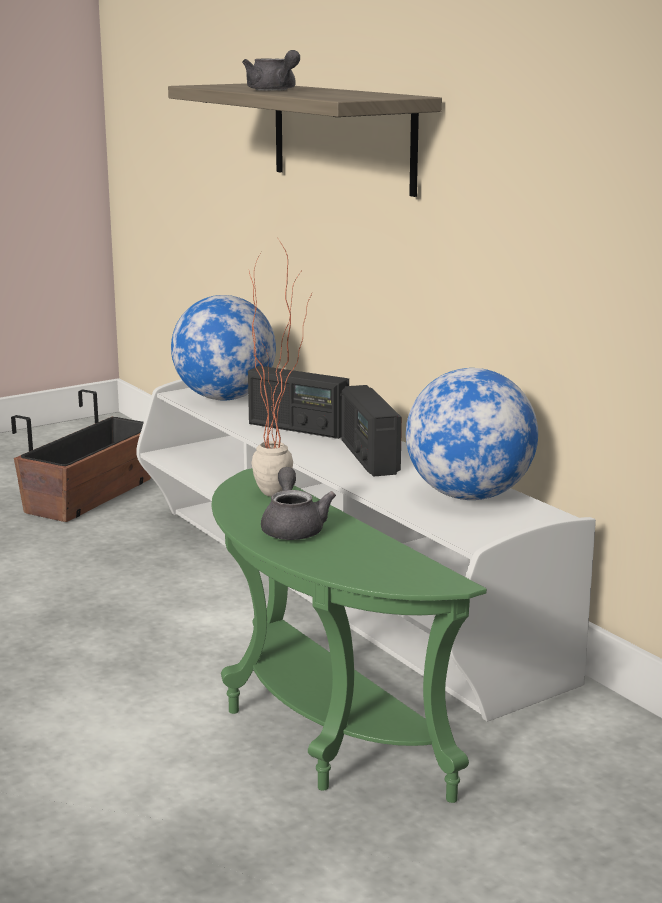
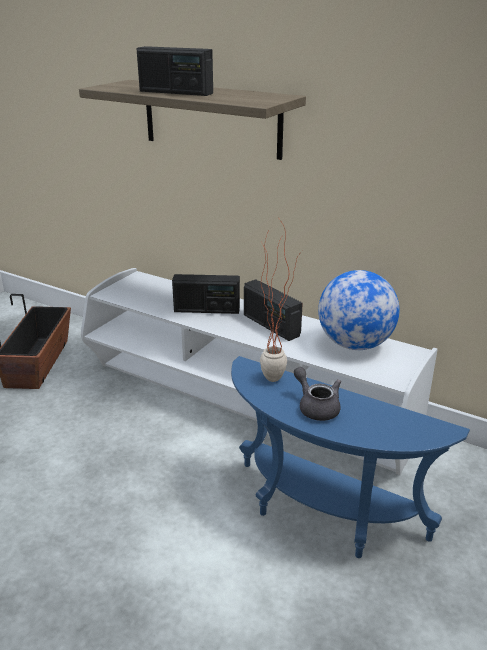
camera: 25 degrees left, 10 degrees up
globe [171,295,276,401] -> none
green side table [212,468,487,803] -> blue side table [231,356,470,558]
grey teapot [242,50,300,91] -> radio [137,46,213,96]

